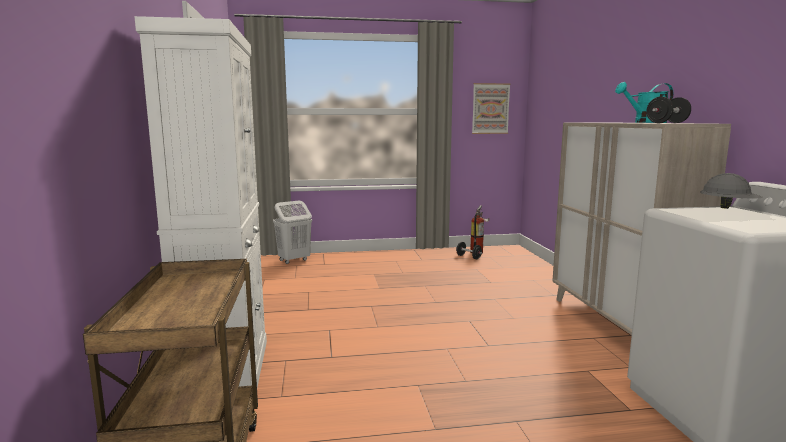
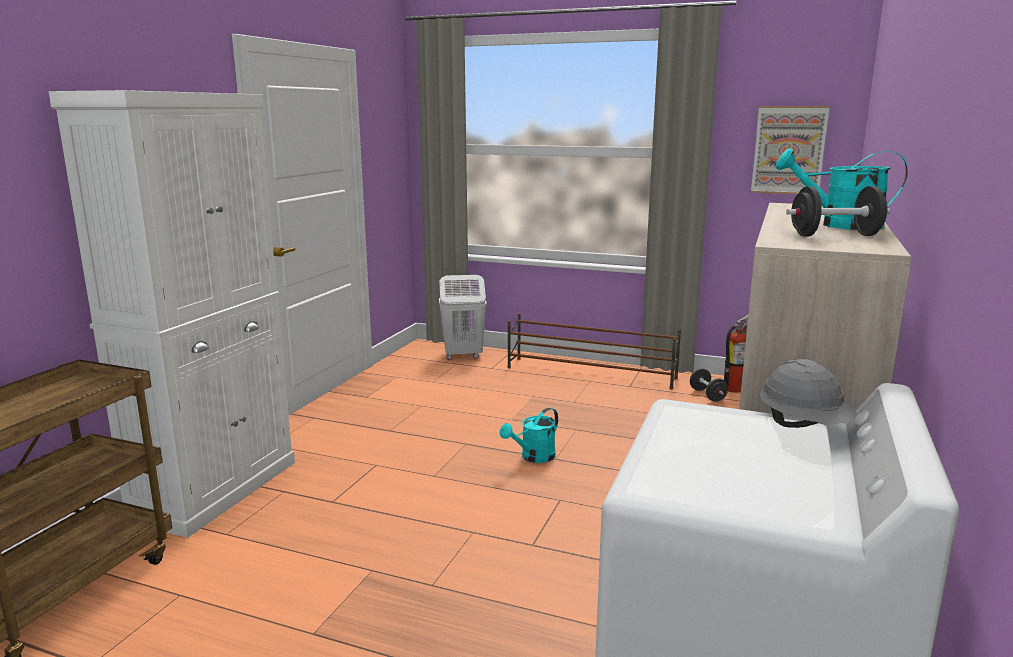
camera: 30 degrees right, 5 degrees up
none -> turquoise watering can [500,407,558,463]
none -> brown shoe rack [507,313,681,390]

